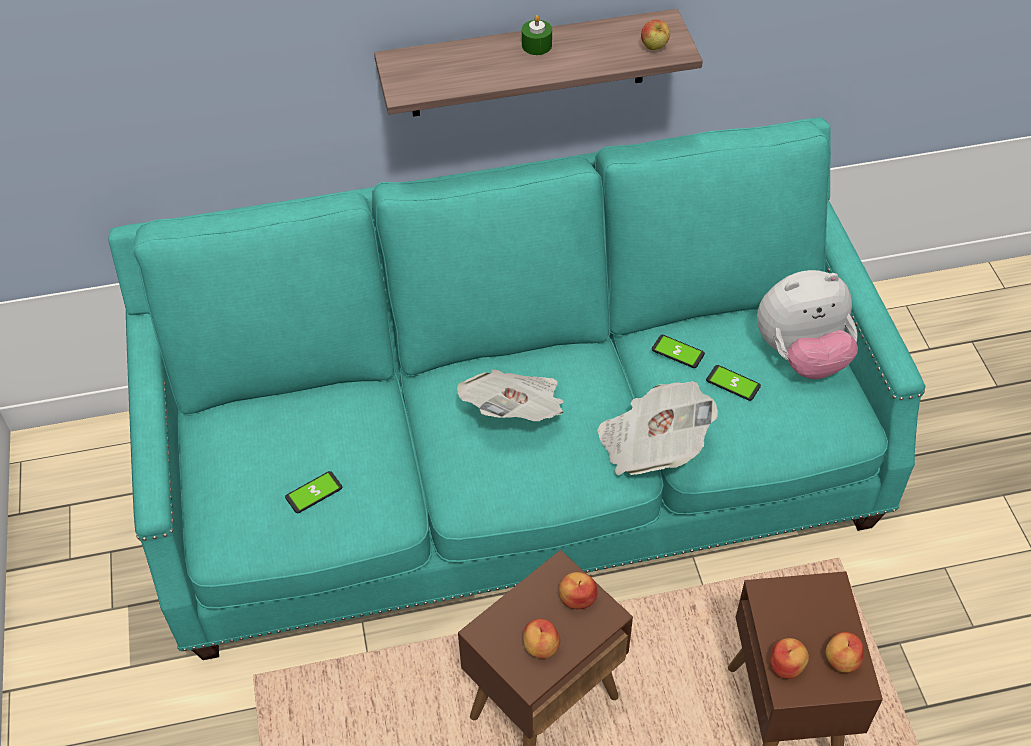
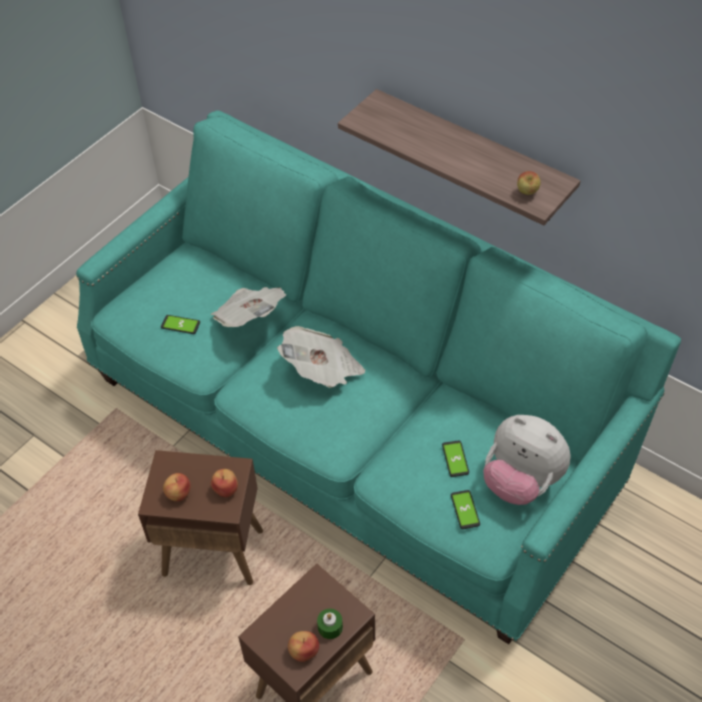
camera: 50 degrees right, 0 degrees up
green candle [522,15,552,55] -> green candle moved to [317,609,343,639]
newspaper [597,381,718,475] -> newspaper moved to [211,287,286,327]
phone [652,335,705,368] -> phone moved to [451,490,480,529]
apple [770,638,809,679] -> none

